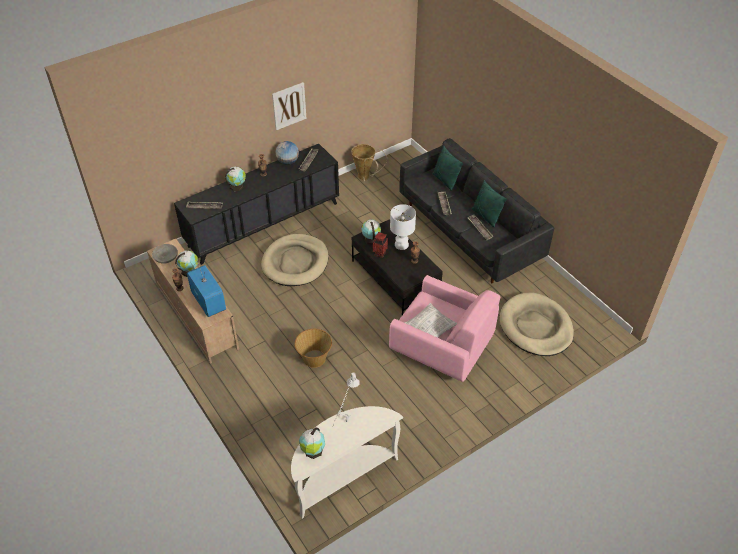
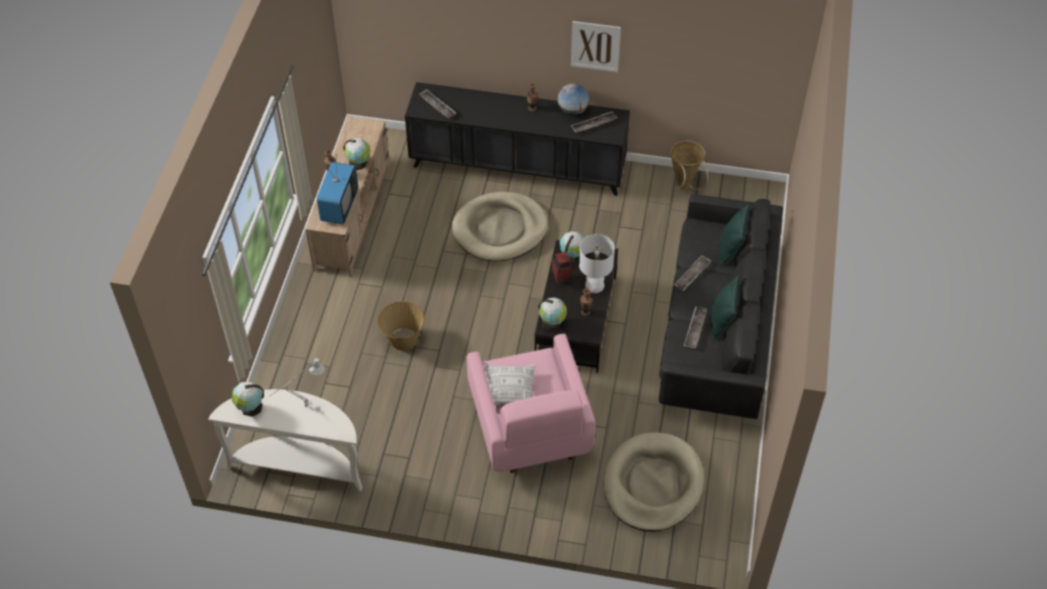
camera: 45 degrees right, 5 degrees up
grey bowl [152,244,178,264] -> none
globe [225,167,246,191] -> globe moved to [538,297,567,331]

